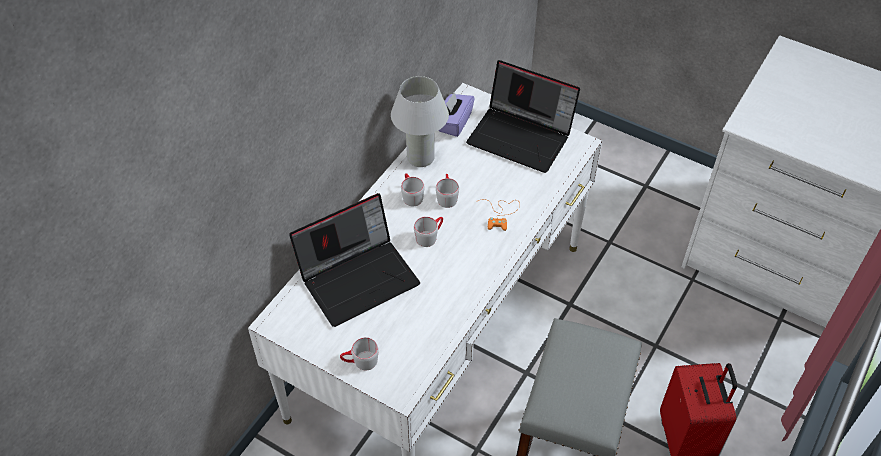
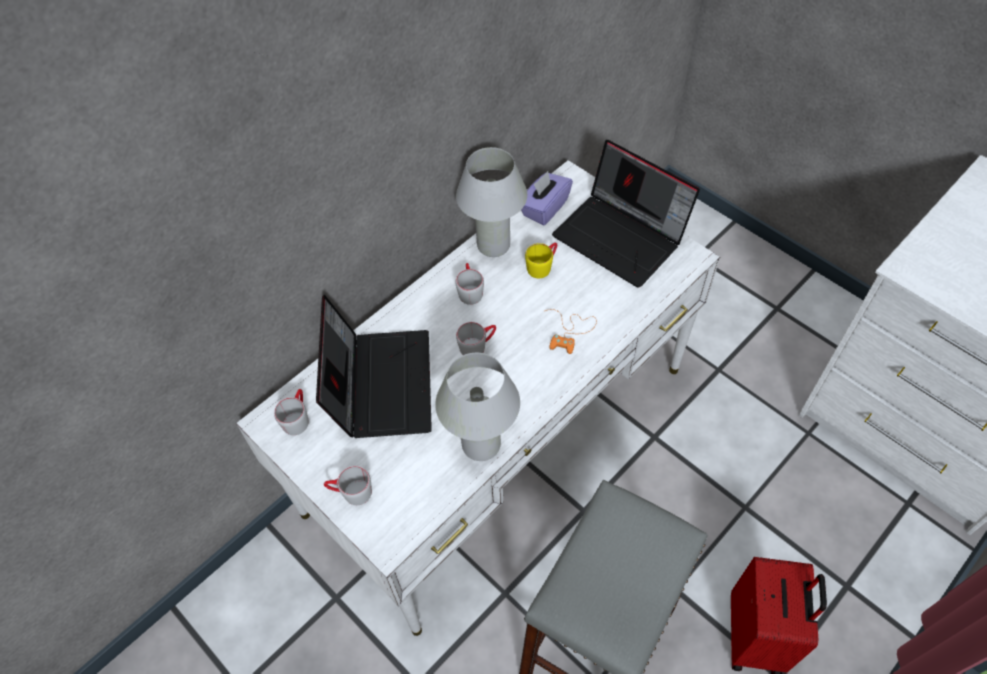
camera: 15 degrees right, 5 degrees up
laptop [289,193,420,327] -> laptop turned 75 degrees counterclockwise [316,295,432,438]
grey mug [436,174,459,208] -> grey mug moved to [274,389,309,435]
none -> white table lamp [435,353,520,461]
none -> yellow mug [525,242,557,278]

